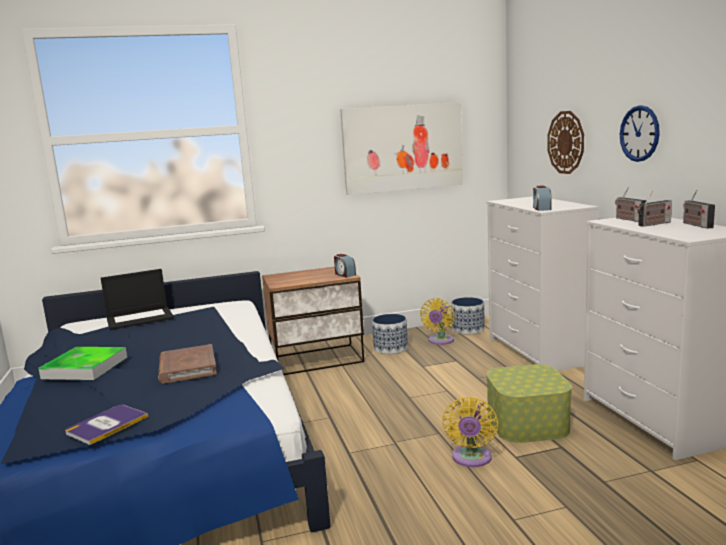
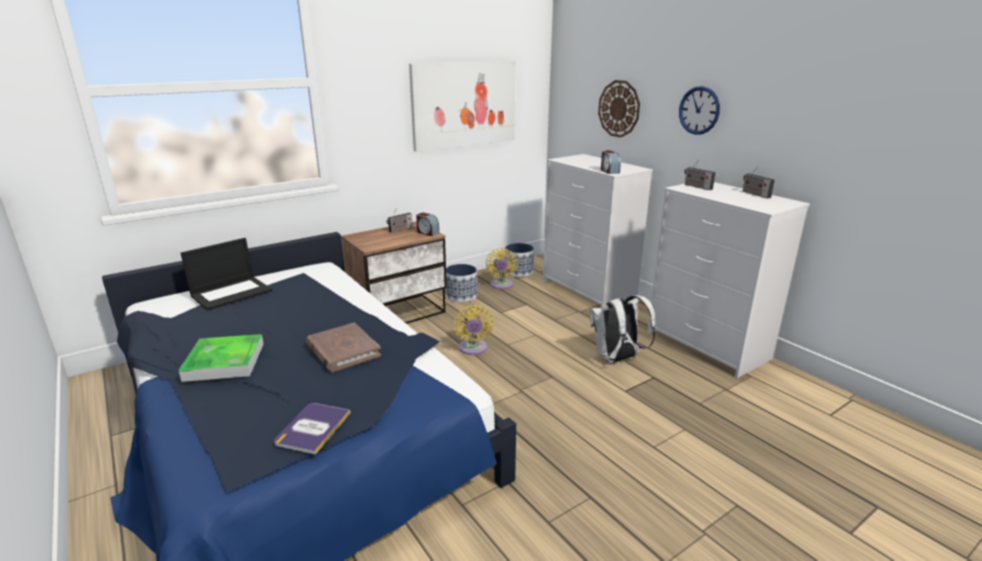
camera: 20 degrees left, 10 degrees up
yellow fan [442,397,498,467] -> yellow fan moved to [453,305,494,355]
storage box [486,364,572,443] -> white backpack [590,295,655,363]
radio [637,191,672,227] -> radio moved to [386,208,413,233]

